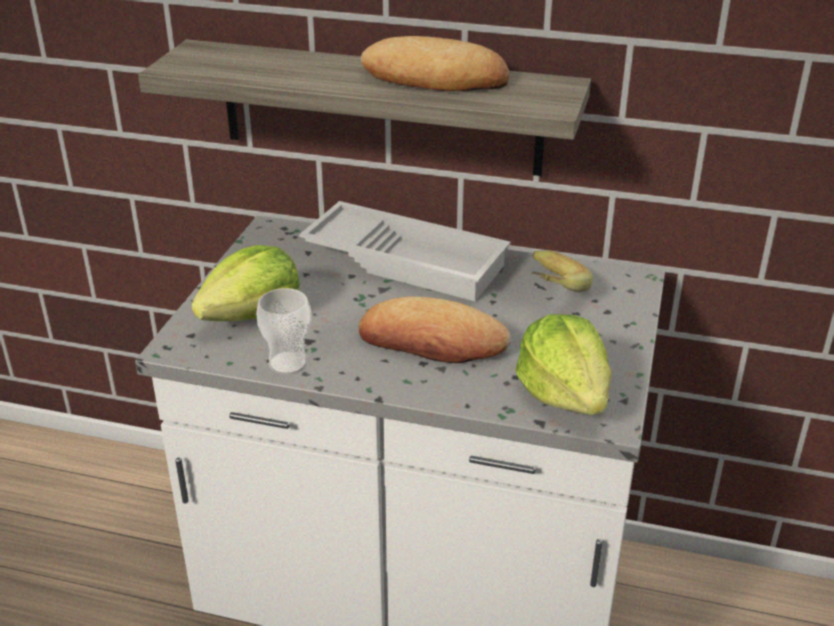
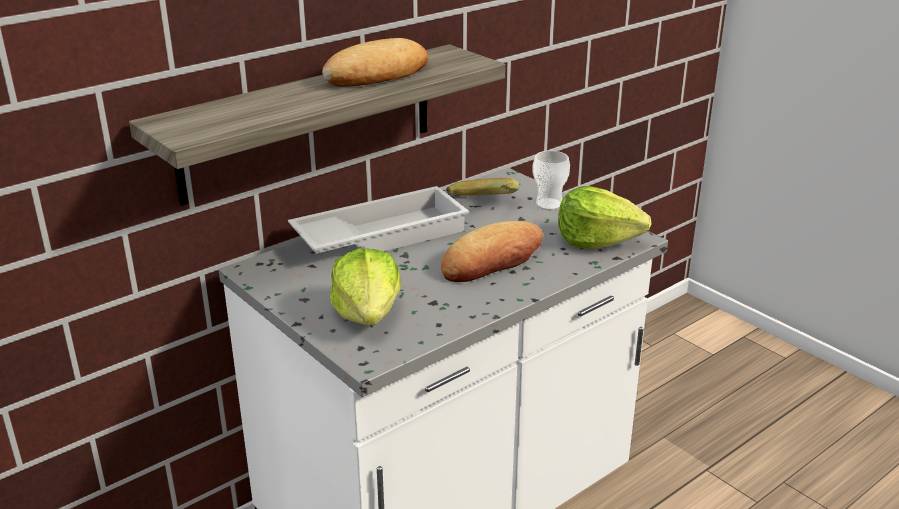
camera: 55 degrees left, 5 degrees down
cup [256,288,312,375] -> cup moved to [532,151,570,210]

